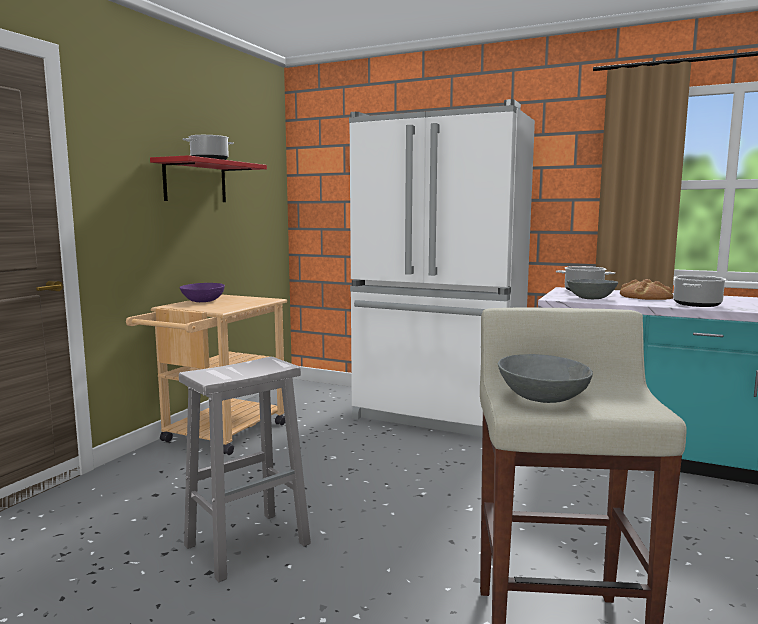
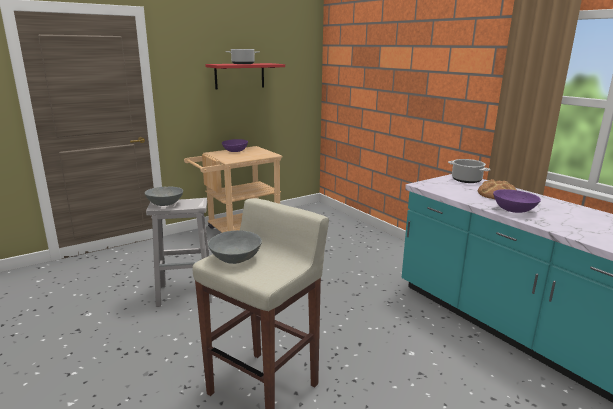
camera: 30 degrees right, 10 degrees up
white fridge [349,99,535,437] -> none
grey bowl [567,279,618,299] -> grey bowl moved to [145,187,183,206]
cooking pot [673,275,726,307] -> purple bowl [493,189,541,213]

